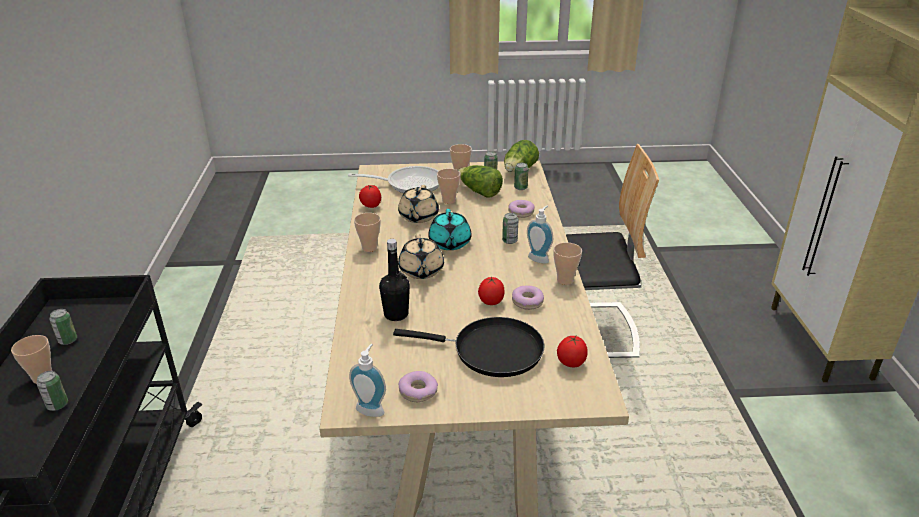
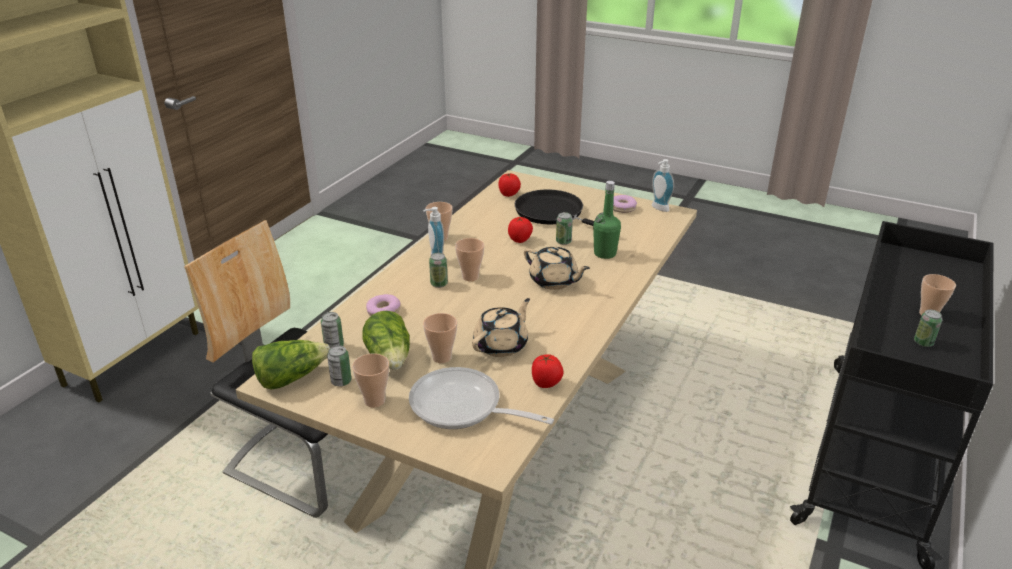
camera: 150 degrees left, 0 degrees up
can [36,371,68,411] -> can moved to [556,212,573,245]
cup [354,213,381,252] -> cup moved to [455,238,484,281]
black bottle [379,239,410,321] -> green bottle [593,181,621,259]
beige teapot [398,234,444,279] -> beige teapot turned 105 degrees clockwise [524,247,590,290]
turquoise teapot [428,209,471,250] -> none
donut [512,285,544,310] -> none

